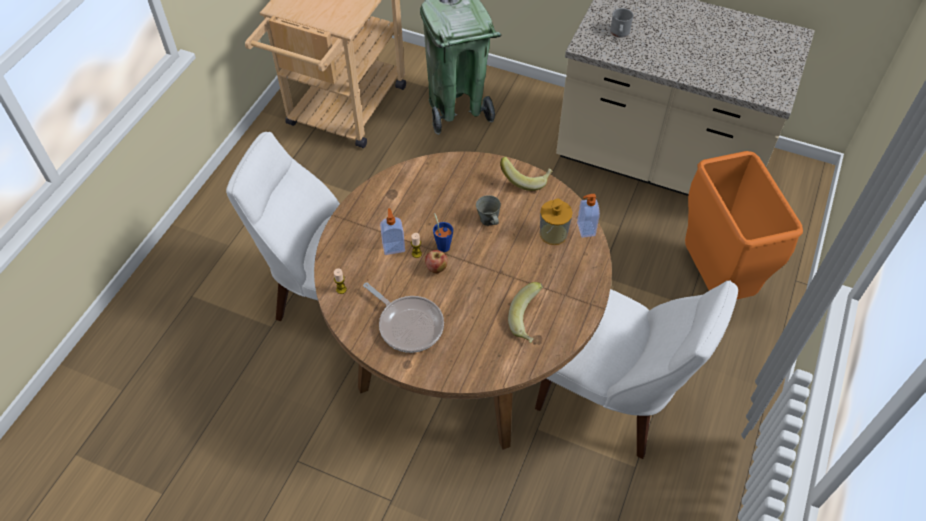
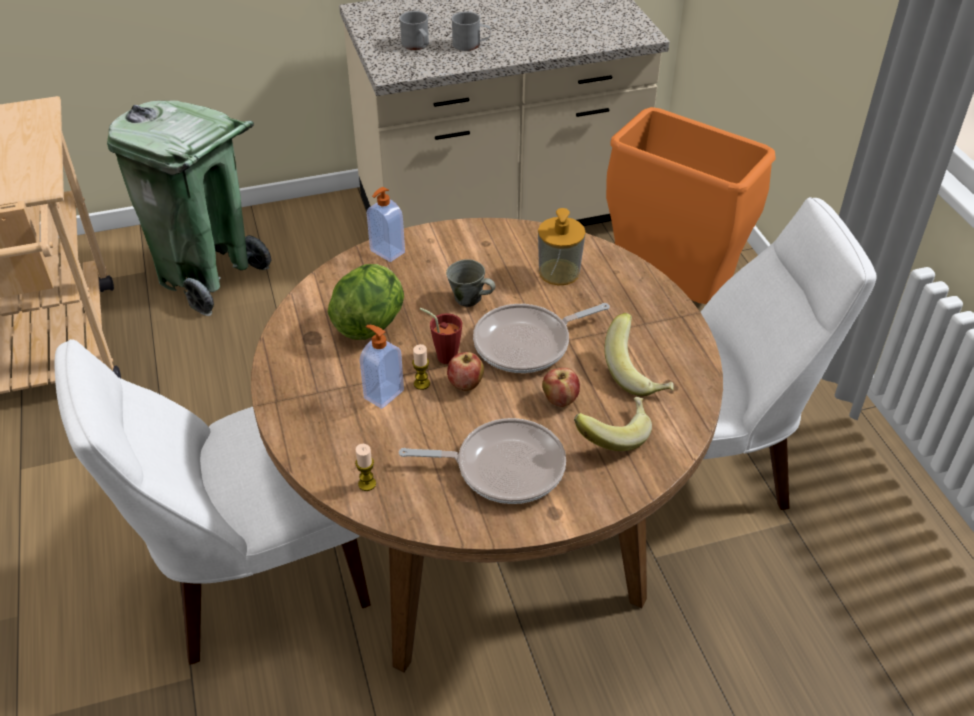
camera: 40 degrees left, 10 degrees down
blue cup [433,213,453,252] -> red cup [420,308,462,364]
banana [500,157,553,191] -> banana moved to [574,397,652,451]
soap dispenser [577,194,600,238] -> soap dispenser moved to [367,187,405,262]
none -> lettuce [328,264,404,340]
none -> grey mug [451,12,491,51]
none -> frying pan [473,303,610,373]
none -> apple [542,368,580,407]

